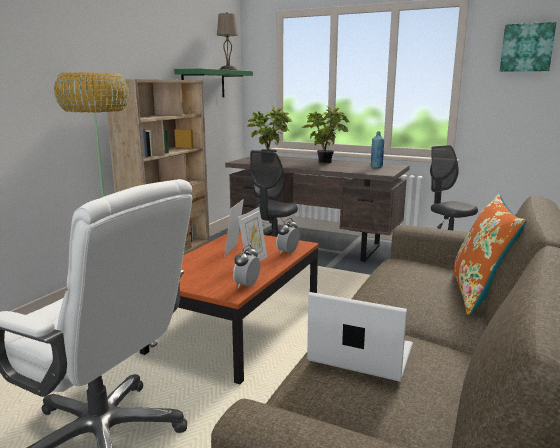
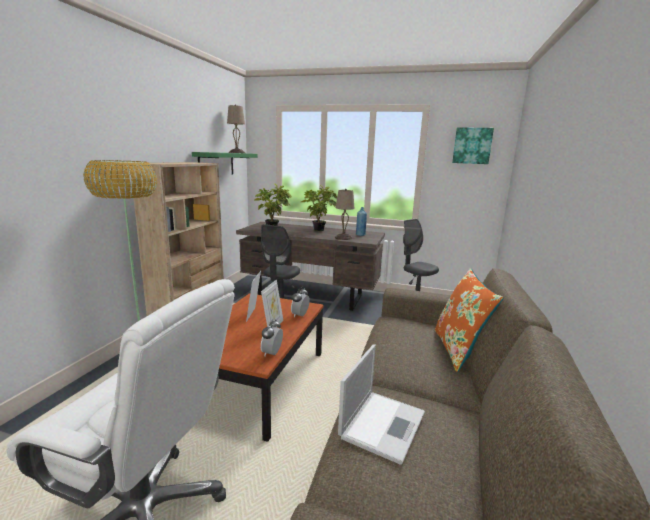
camera: 10 degrees left, 0 degrees up
laptop [307,292,413,382] -> laptop turned 105 degrees clockwise [338,344,425,465]
none -> beige table lamp [335,189,355,240]

